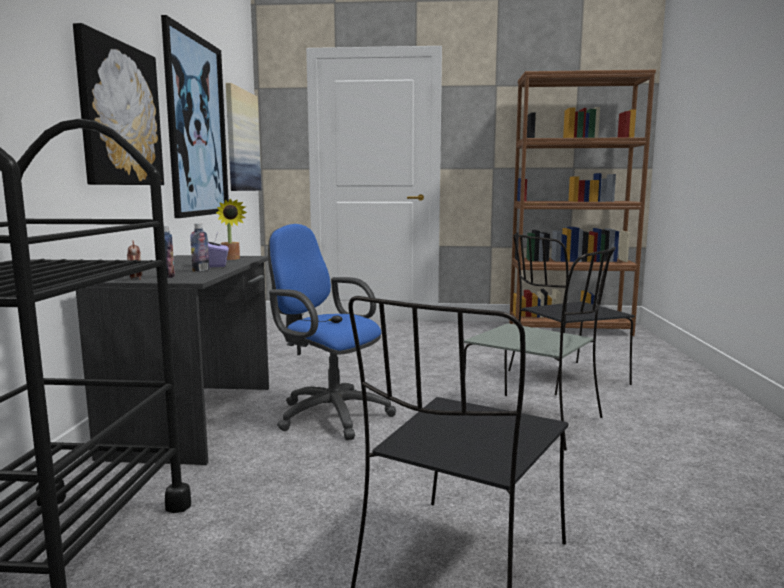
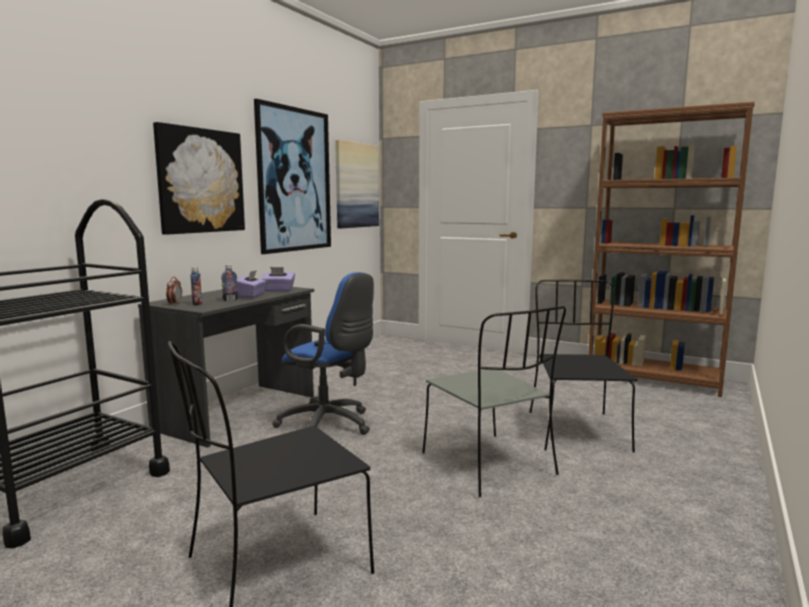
camera: 25 degrees right, 0 degrees up
potted plant [216,198,247,260] -> purple tissue box [261,267,295,291]
blue office chair [268,224,396,440] -> blue office chair turned 150 degrees clockwise [272,272,374,435]
black chair [508,234,635,395] -> black chair turned 90 degrees clockwise [529,280,637,453]

